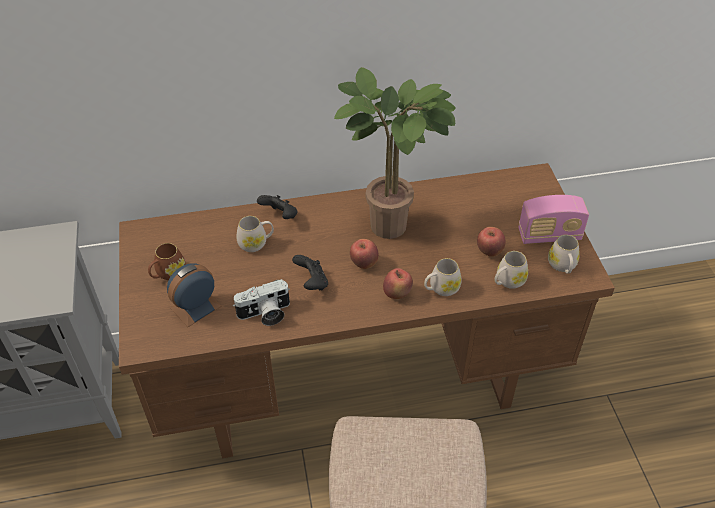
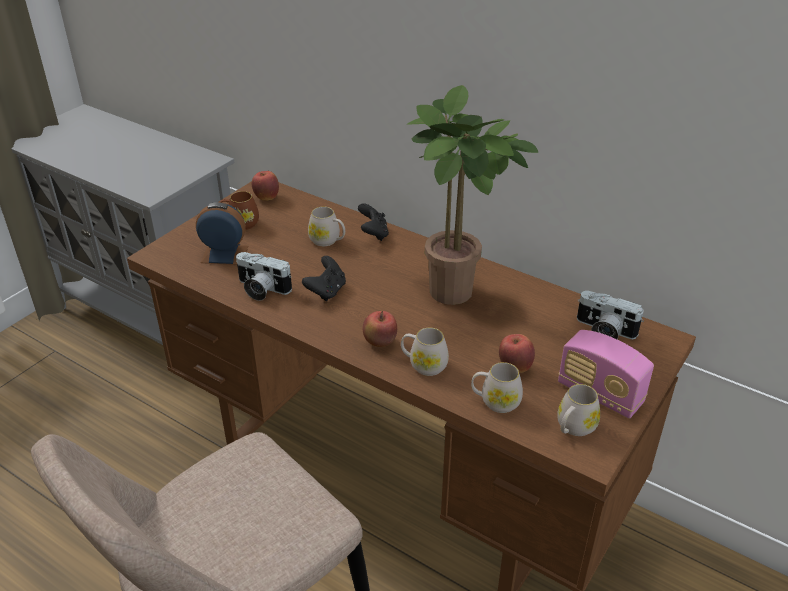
camera: 45 degrees right, 10 degrees down
apple [350,239,379,269] -> apple moved to [252,171,279,201]
none -> camera [577,291,644,339]

